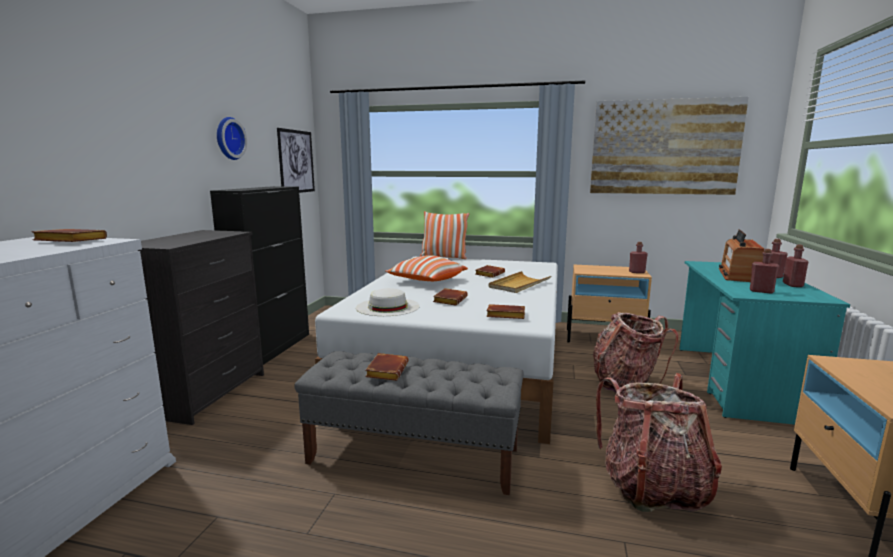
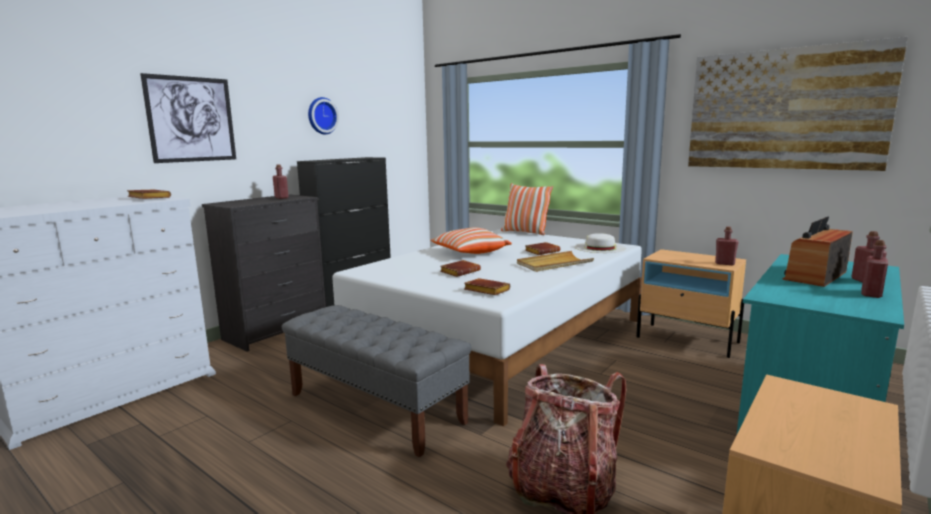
camera: 25 degrees right, 0 degrees up
picture [277,128,315,193] -> picture moved to [140,73,236,163]
white hat [356,288,420,316] -> white hat moved to [574,233,626,253]
brown book [365,353,408,381] -> none
backpack [593,312,678,392] -> none
red bottle [750,249,780,294] -> red bottle moved to [273,164,289,199]

